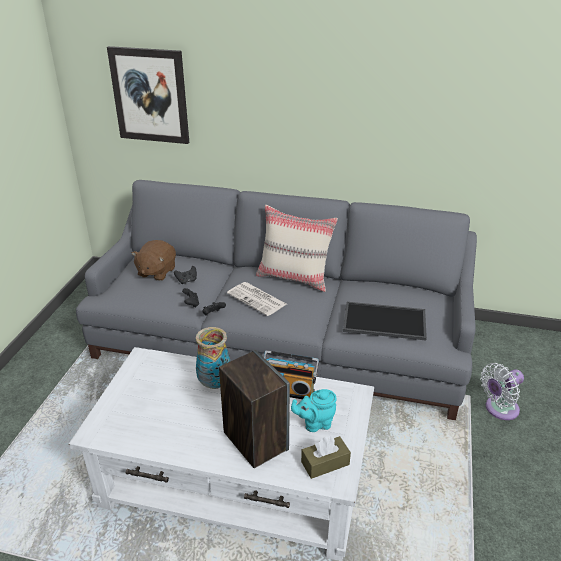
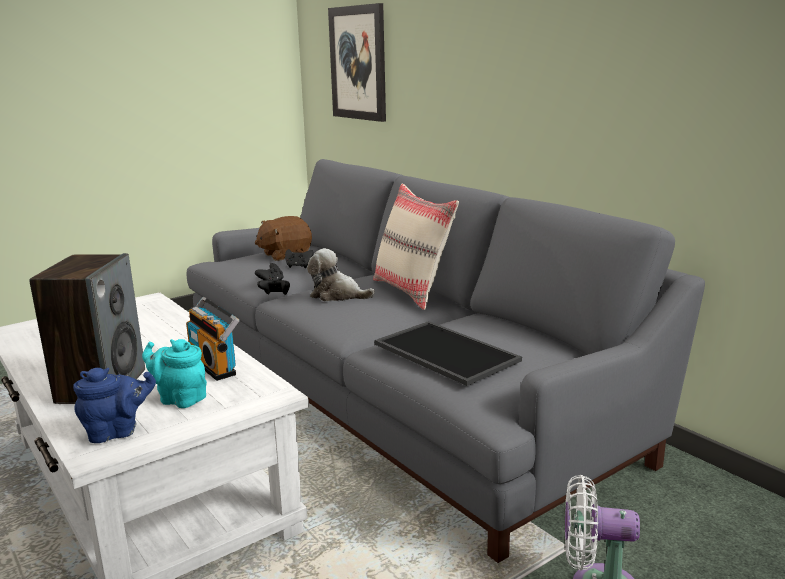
camera: 40 degrees right, 15 degrees down
vase [196,327,230,389] -> none
newspaper [227,282,287,316] -> plush toy [307,248,375,301]
brown tissue box [301,435,351,479] -> blue teapot [73,368,156,443]

